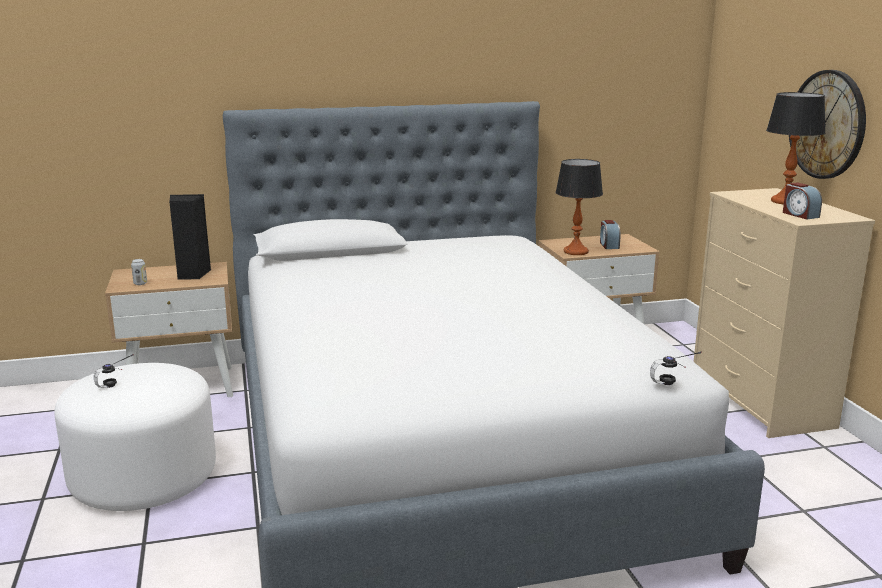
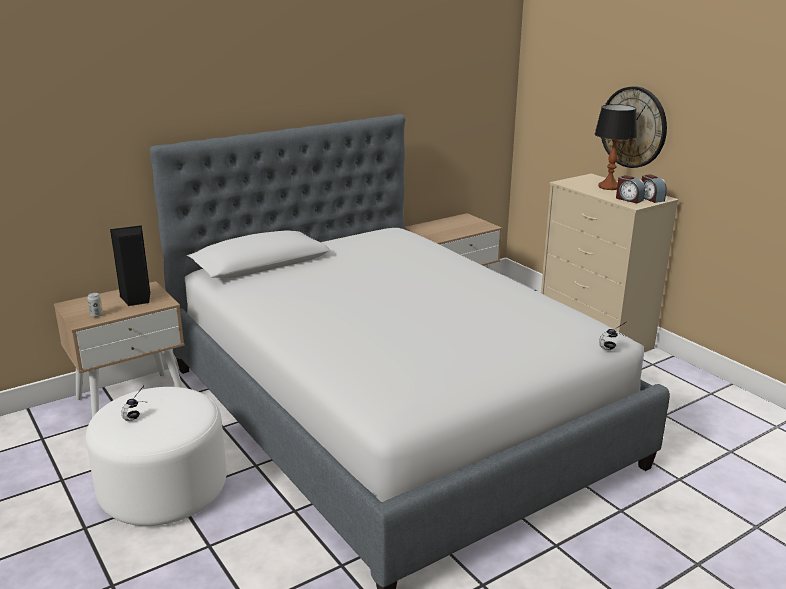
camera: 20 degrees left, 5 degrees up
table lamp [555,159,603,255] -> none
alarm clock [600,220,621,249] -> alarm clock moved to [641,174,667,203]

